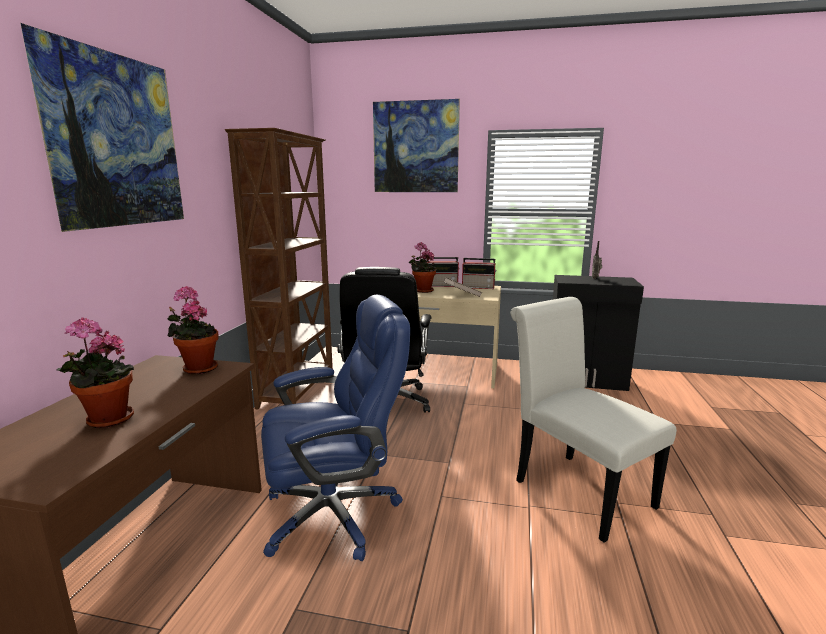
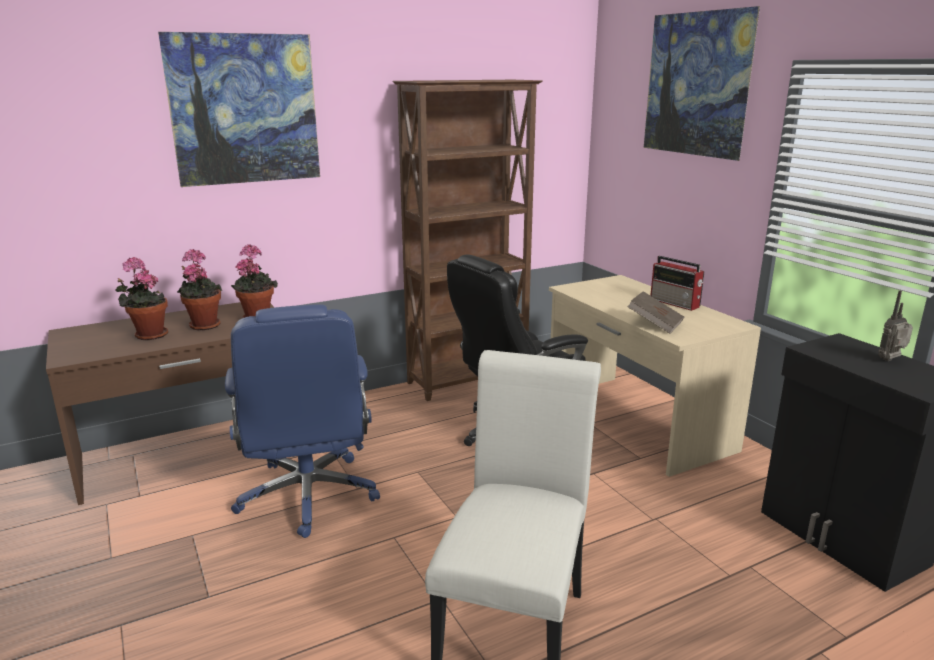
camera: 50 degrees right, 5 degrees up
blue office chair [261,295,410,561] -> blue office chair turned 45 degrees clockwise [225,304,380,538]
potted plant [409,242,436,293] -> potted plant moved to [177,249,222,330]
radio [462,258,497,289] -> none

